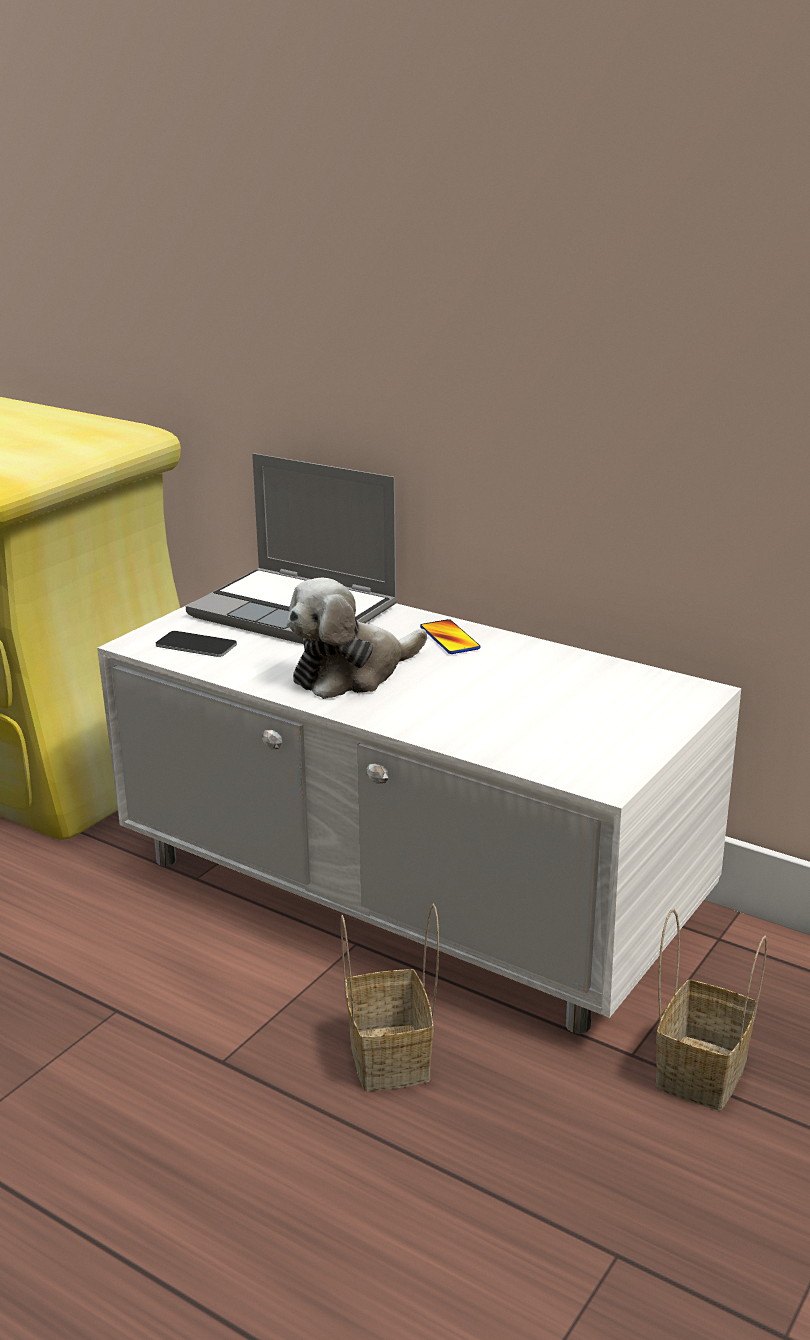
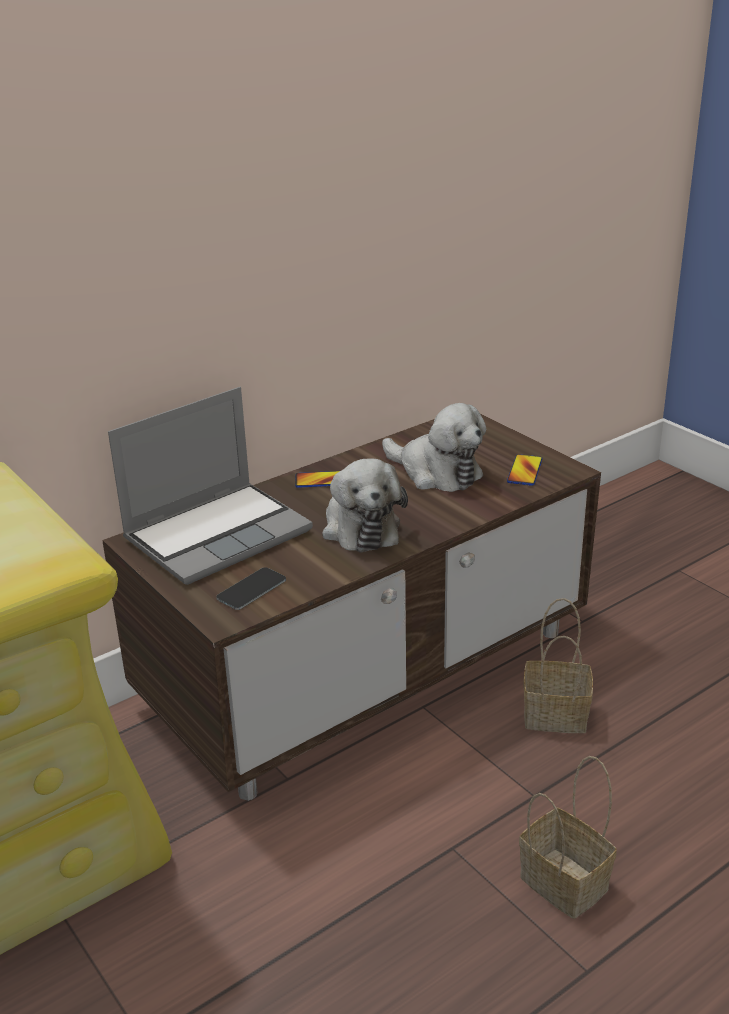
camera: 70 degrees left, 5 degrees up
white tv stand [97,603,741,1034] -> brown tv stand [102,414,601,801]
basket [656,909,767,1110] -> basket moved to [519,756,617,919]
none -> plush toy [382,403,486,492]
none -> phone [507,454,542,486]

